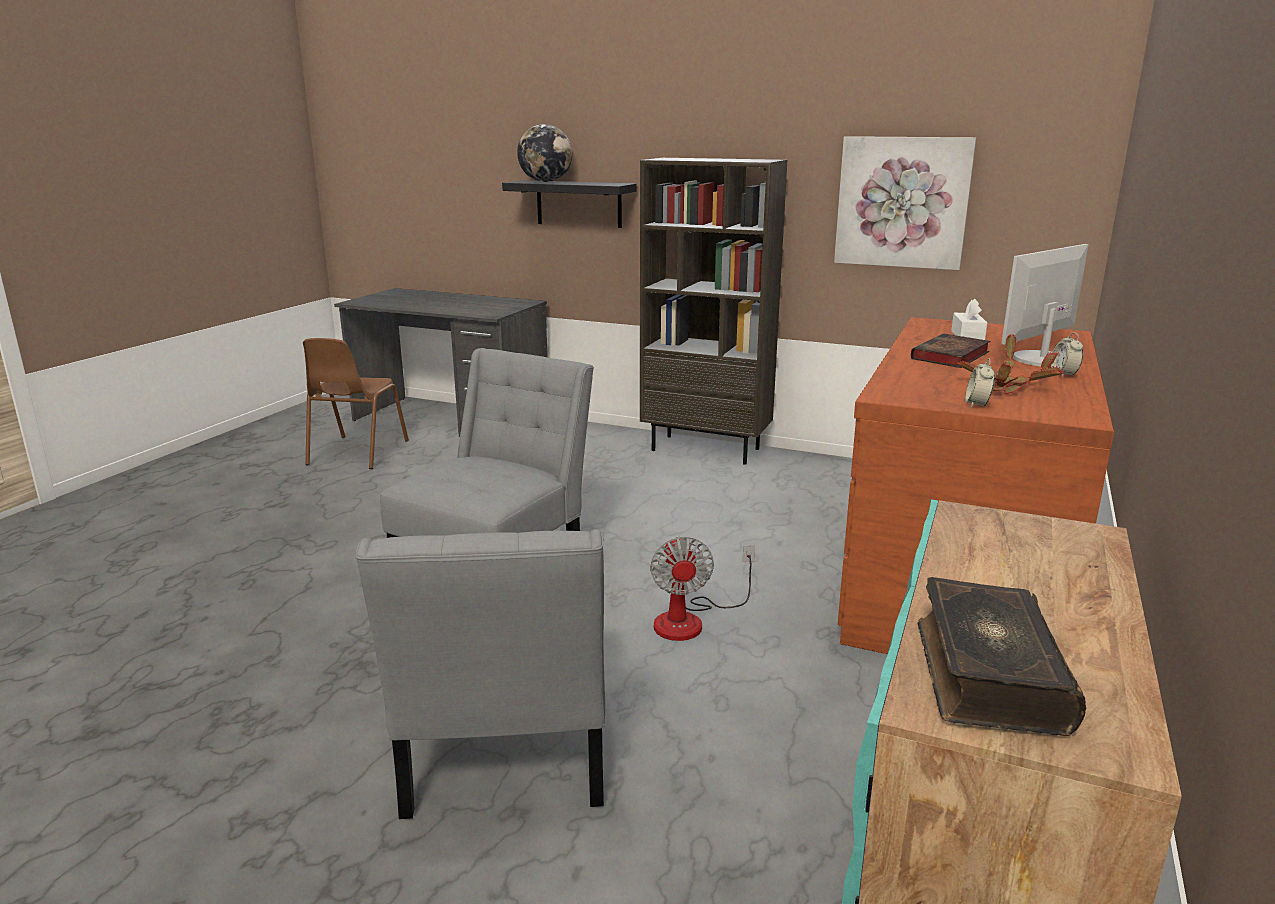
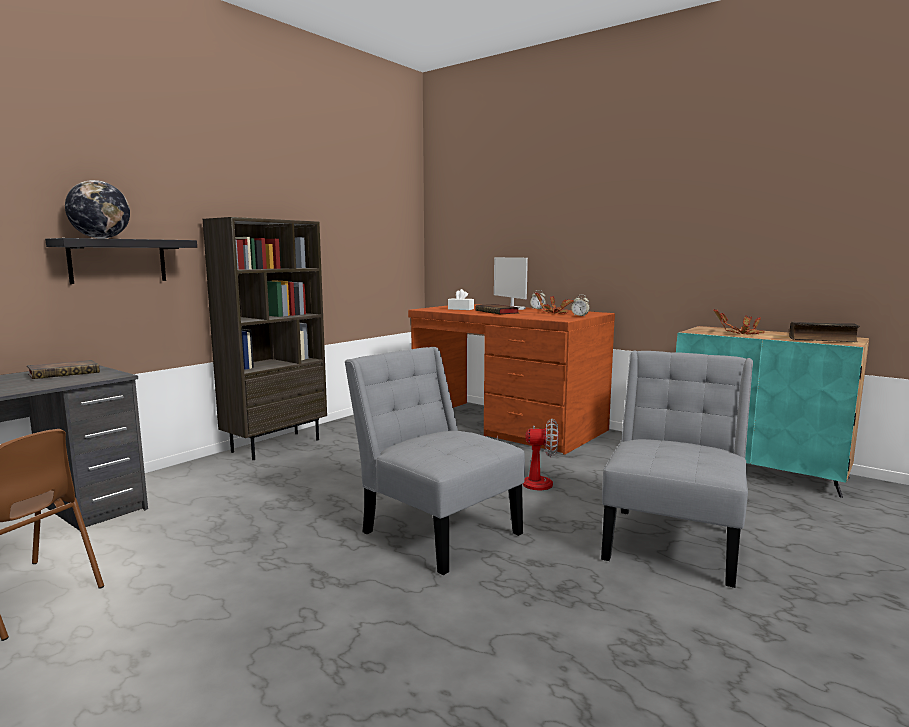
camera: 75 degrees left, 10 degrees down
grey chair [356,529,605,819] -> grey chair turned 75 degrees counterclockwise [601,350,753,588]
picture [834,136,976,270] -> none
none -> book [27,360,100,379]
none -> potted plant [713,309,765,334]

